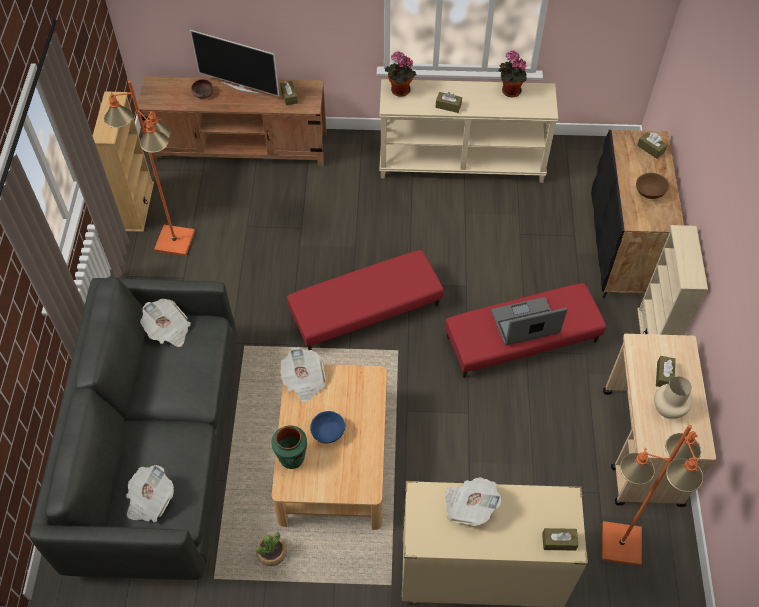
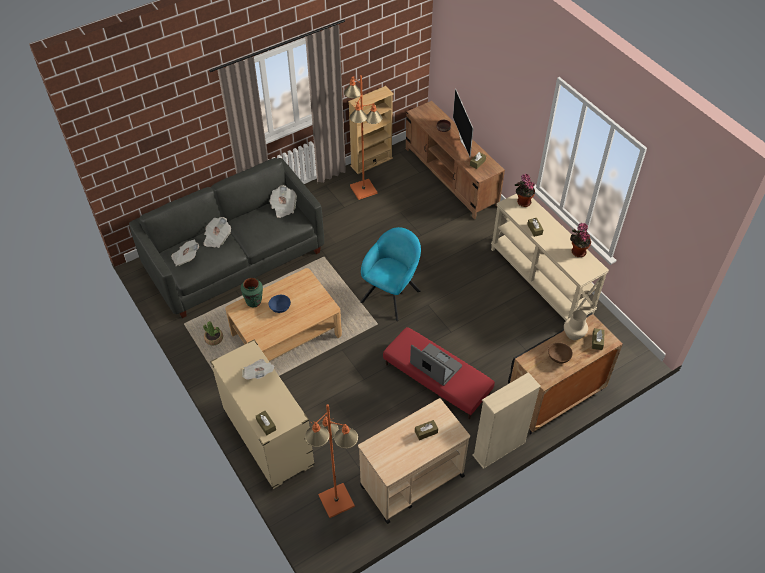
camera: 55 degrees right, 5 degrees down
newspaper [280,347,326,403] -> newspaper moved to [203,217,231,248]
red ottoman [287,250,443,350] -> turquoise armchair [360,227,421,321]
beige vase [654,377,692,419] -> beige vase moved to [564,310,588,340]

